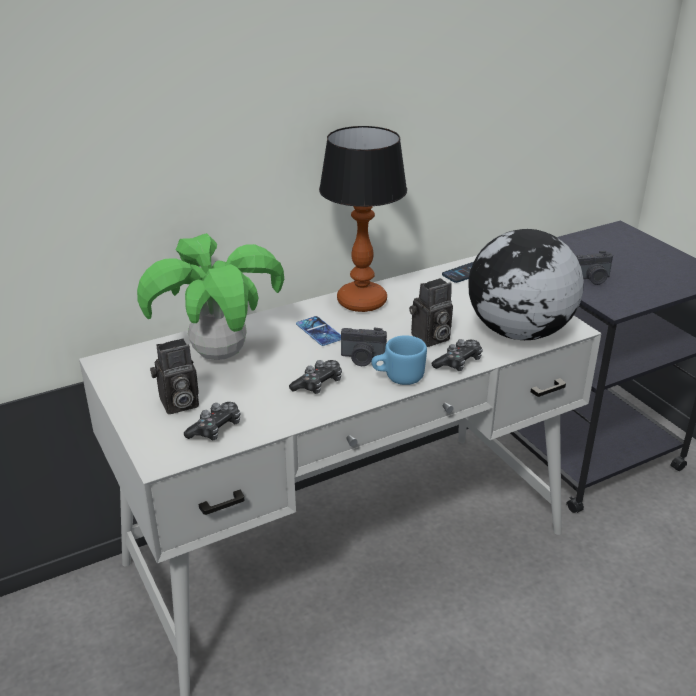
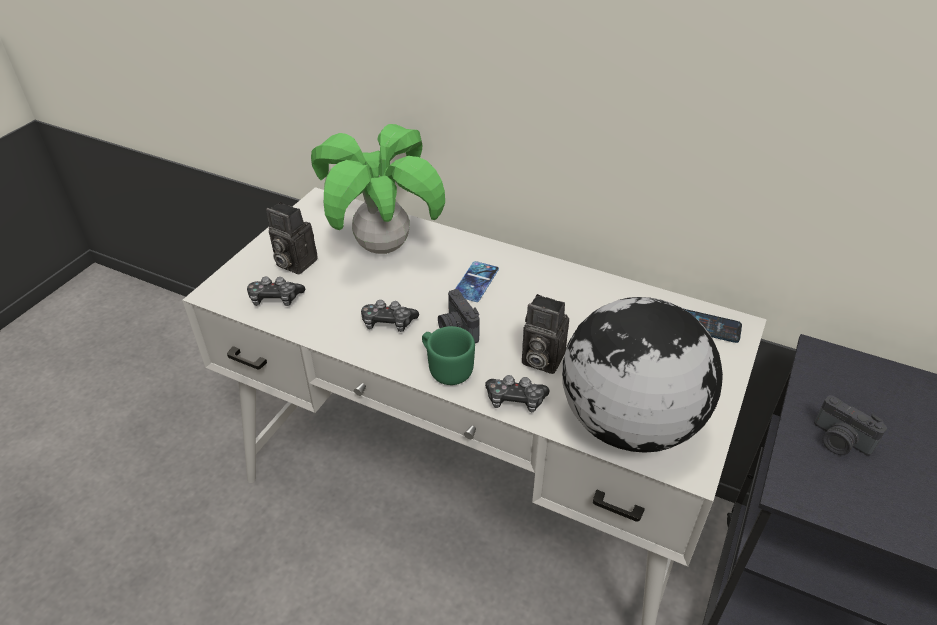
camera: 55 degrees right, 10 degrees up
table lamp [319,126,407,312] -> none
blue mug [371,335,427,385] -> green mug [422,326,475,385]

